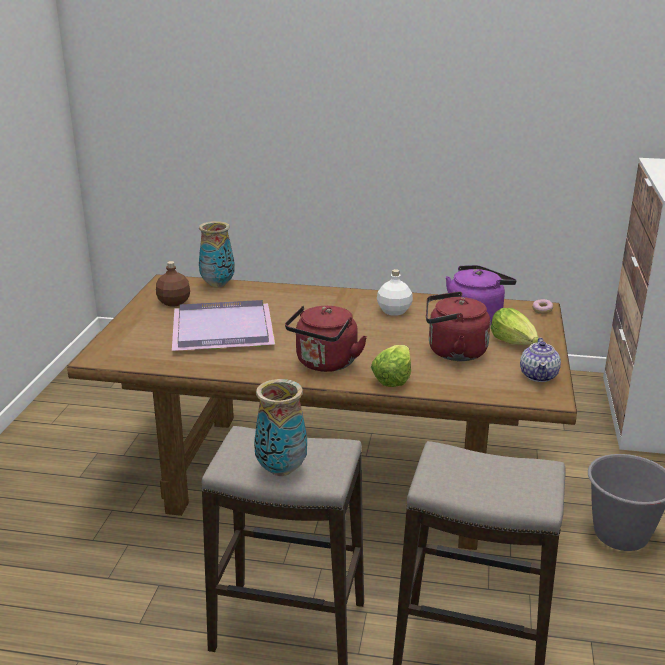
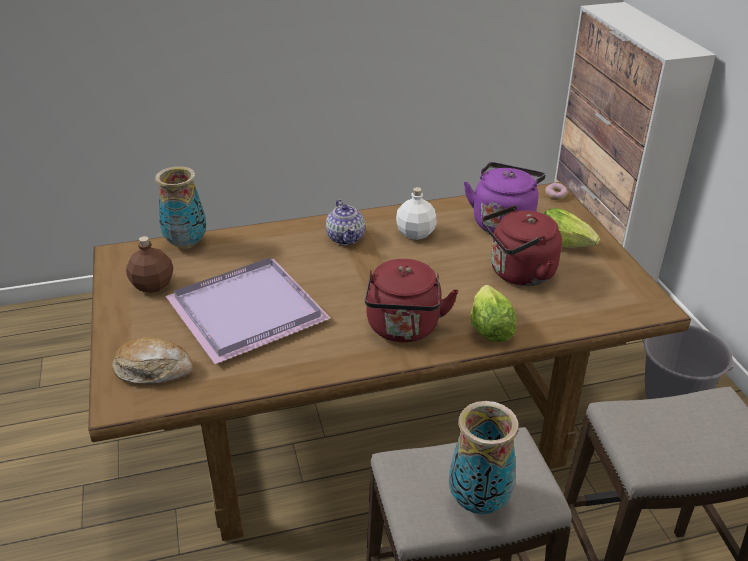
camera: 25 degrees left, 10 degrees up
teapot [520,338,561,382] -> teapot moved to [326,200,365,245]
none -> bread [112,337,193,384]

